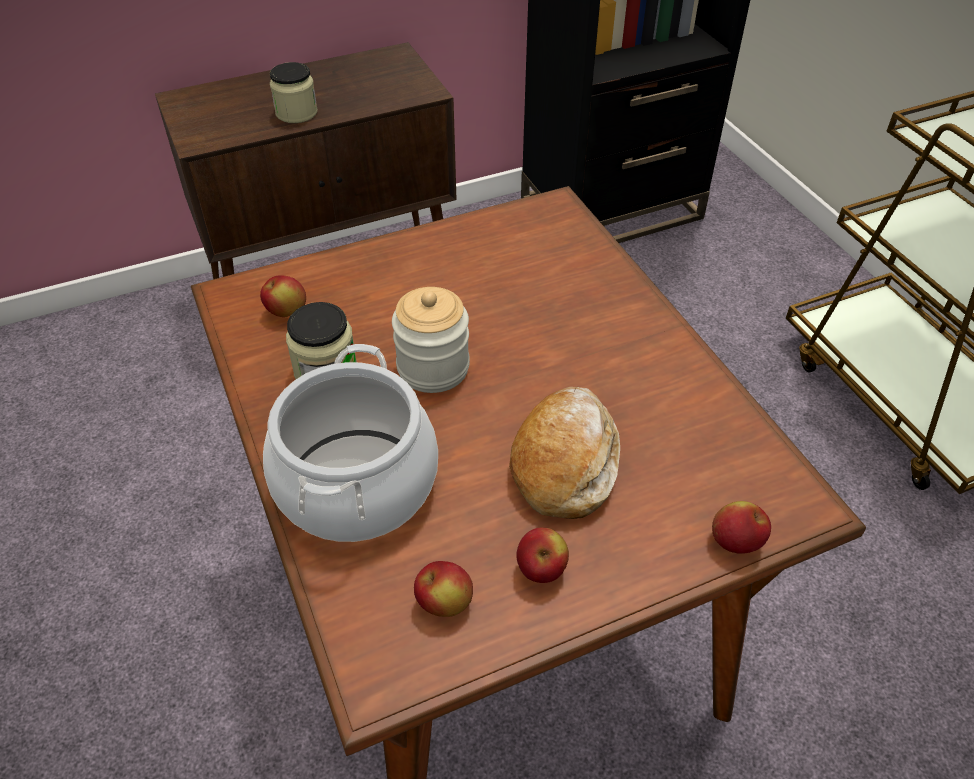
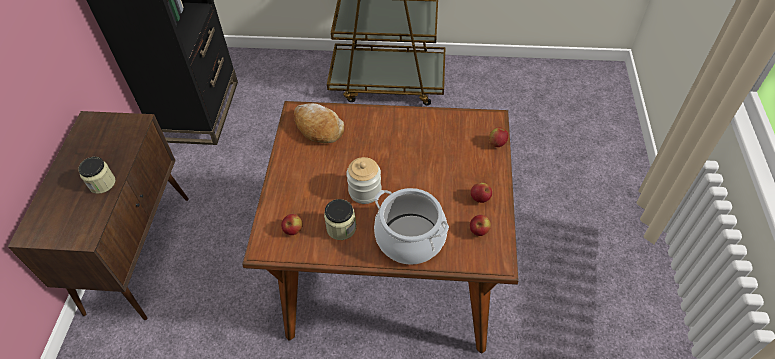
camera: 60 degrees left, 5 degrees up
bread [509,387,620,519] -> bread moved to [294,103,344,143]

